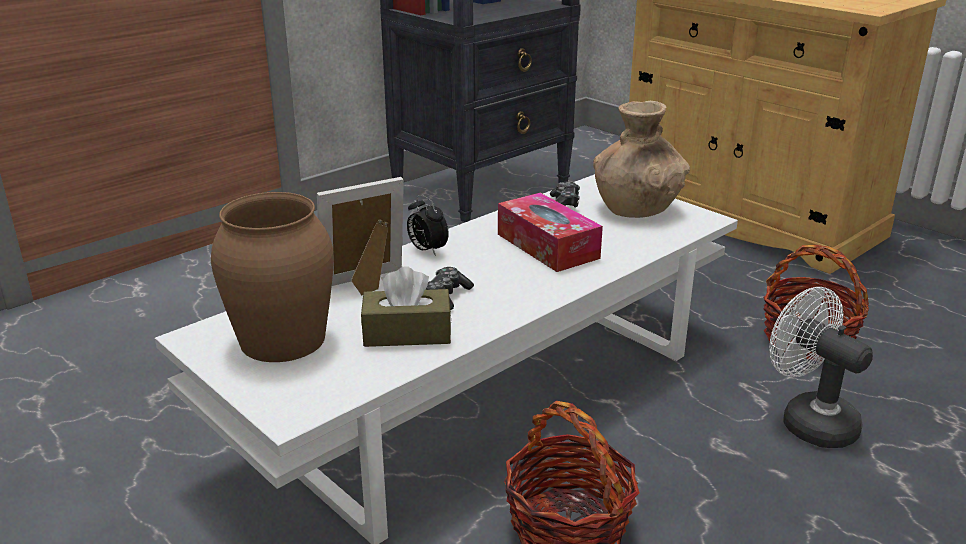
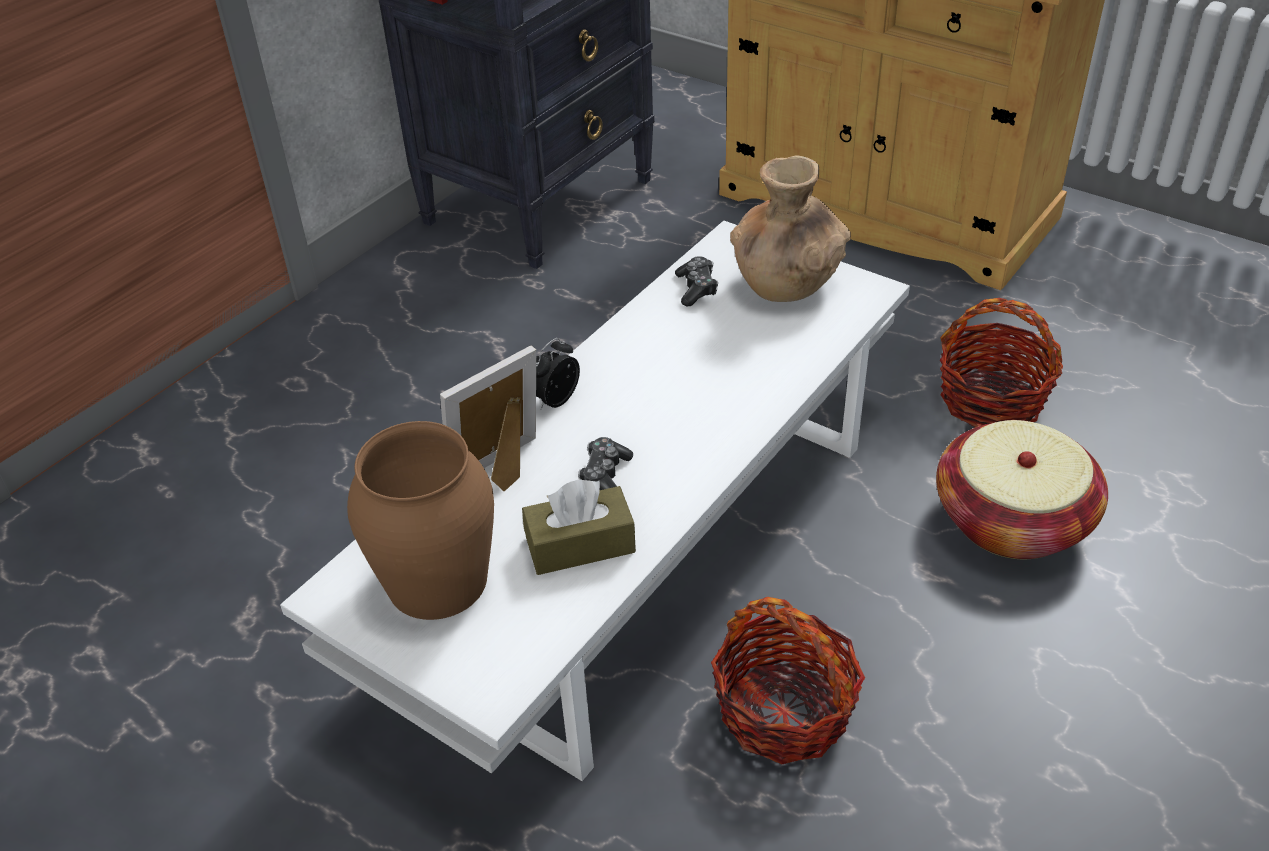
camera: 10 degrees left, 15 degrees up
alarm clock [407,195,448,256] -> alarm clock turned 90 degrees clockwise [536,338,580,409]
tissue box [498,193,603,272] -> none
white fan [769,287,873,448] -> basket [936,420,1108,559]

